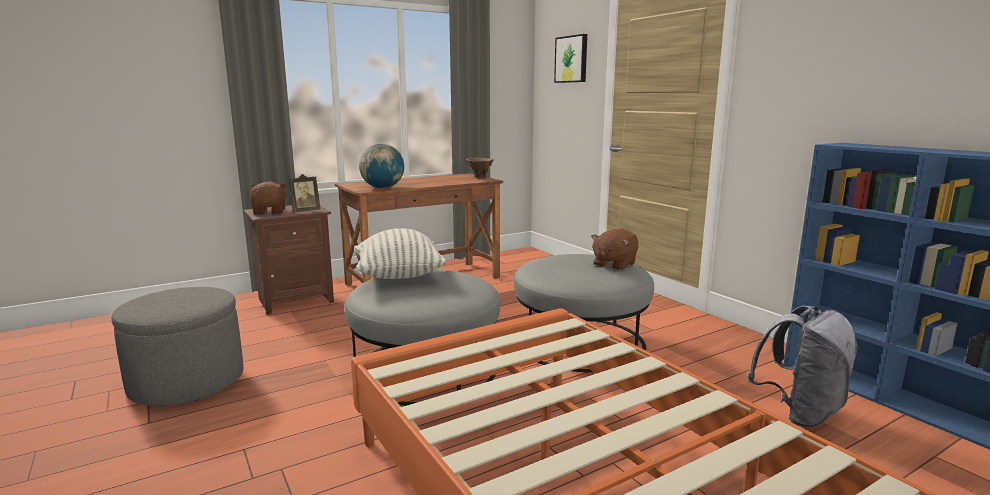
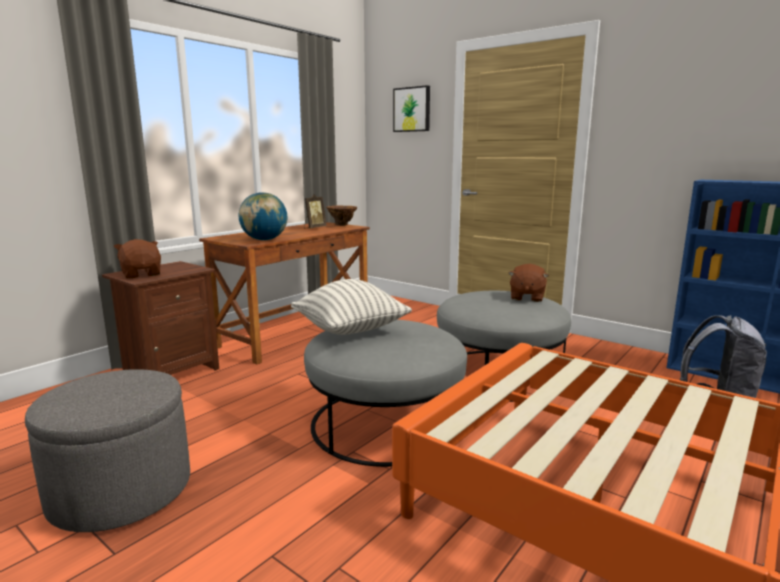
camera: 20 degrees left, 0 degrees up
picture frame [289,174,320,212] -> picture frame moved to [304,194,327,229]

